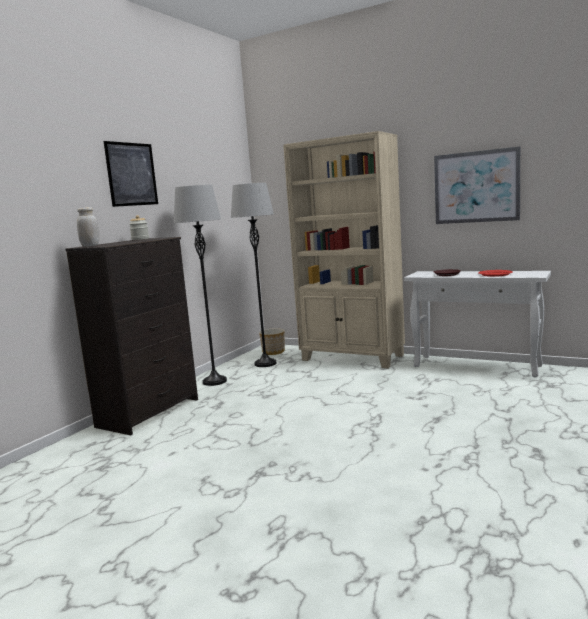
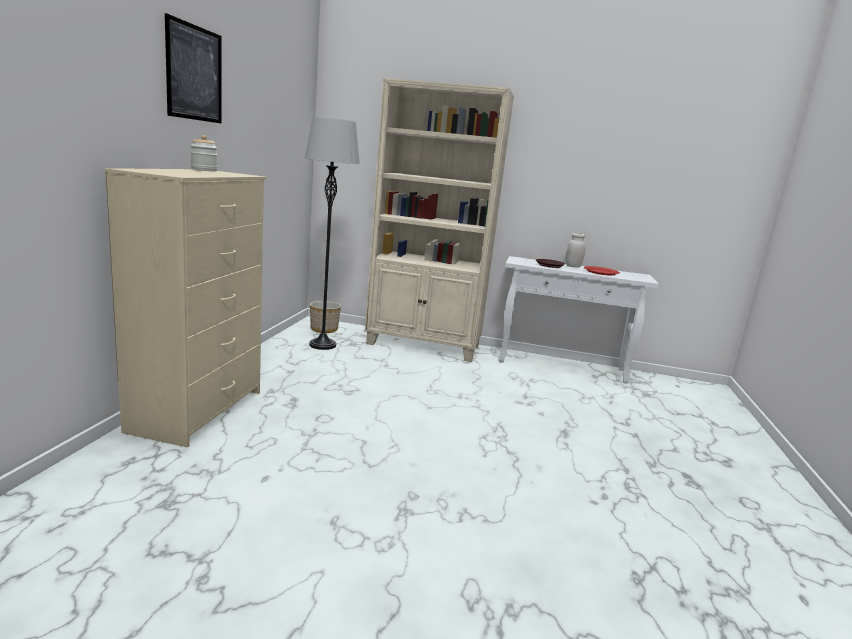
camera: 20 degrees left, 5 degrees up
black dresser [66,237,198,435] -> beige dresser [105,168,266,448]
white jar [77,207,99,247] -> white jar moved to [565,233,585,268]
grey floor lamp [174,185,227,386] -> none
picture [434,147,520,224] -> none

